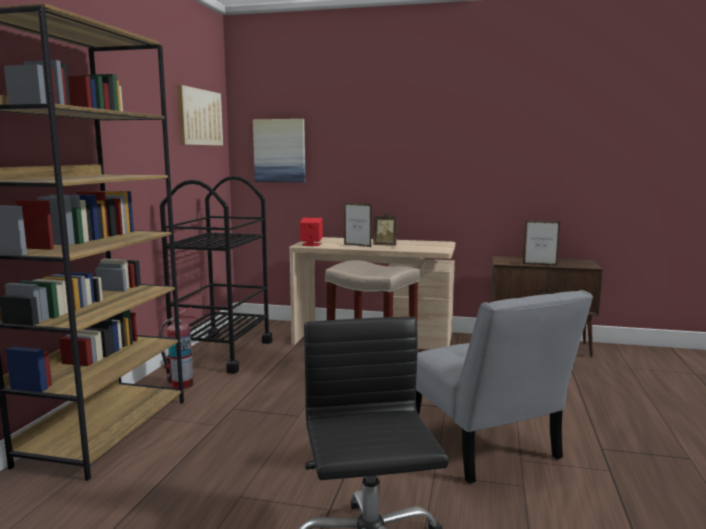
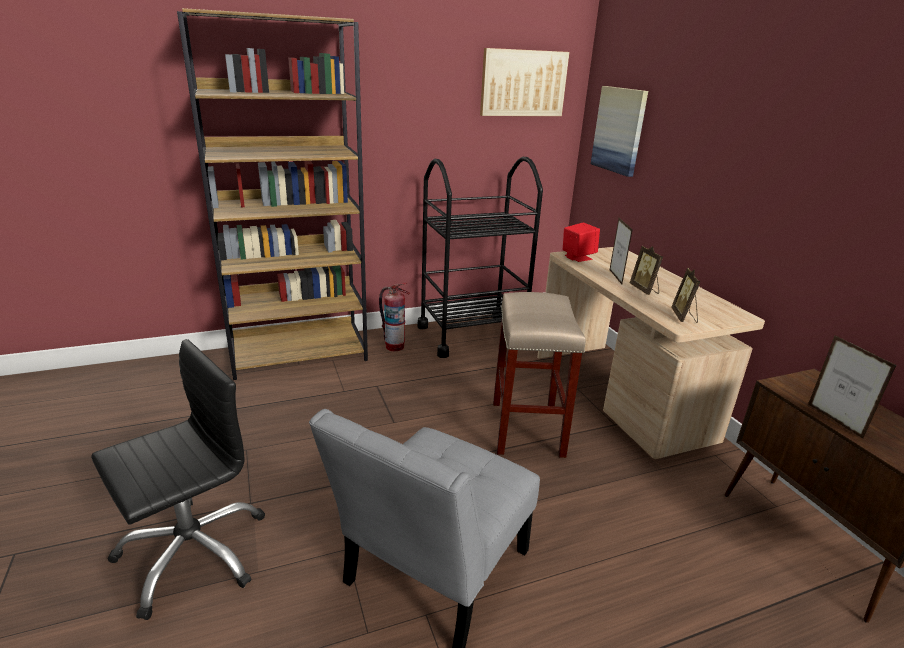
camera: 55 degrees right, 15 degrees up
none -> picture frame [671,268,701,323]

